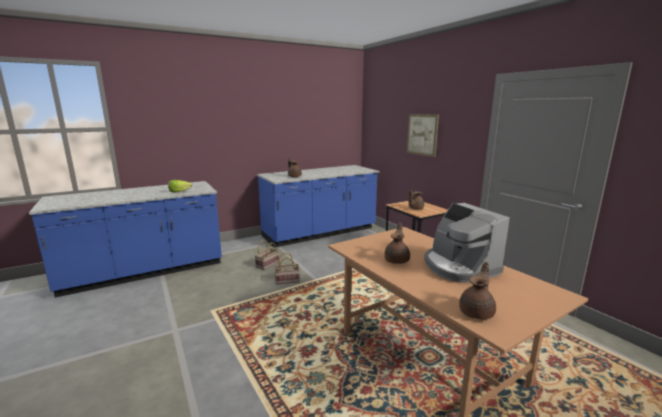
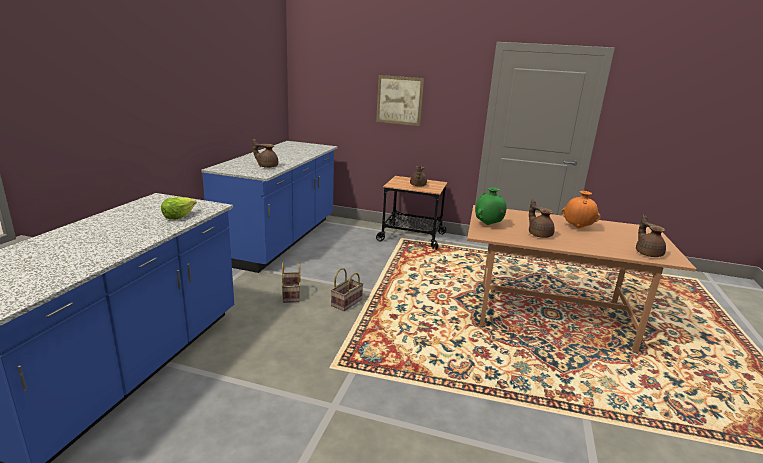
camera: 45 degrees left, 5 degrees up
coffee machine [424,203,510,283] -> orange vase [561,191,601,229]
none -> green vase [475,187,507,225]

